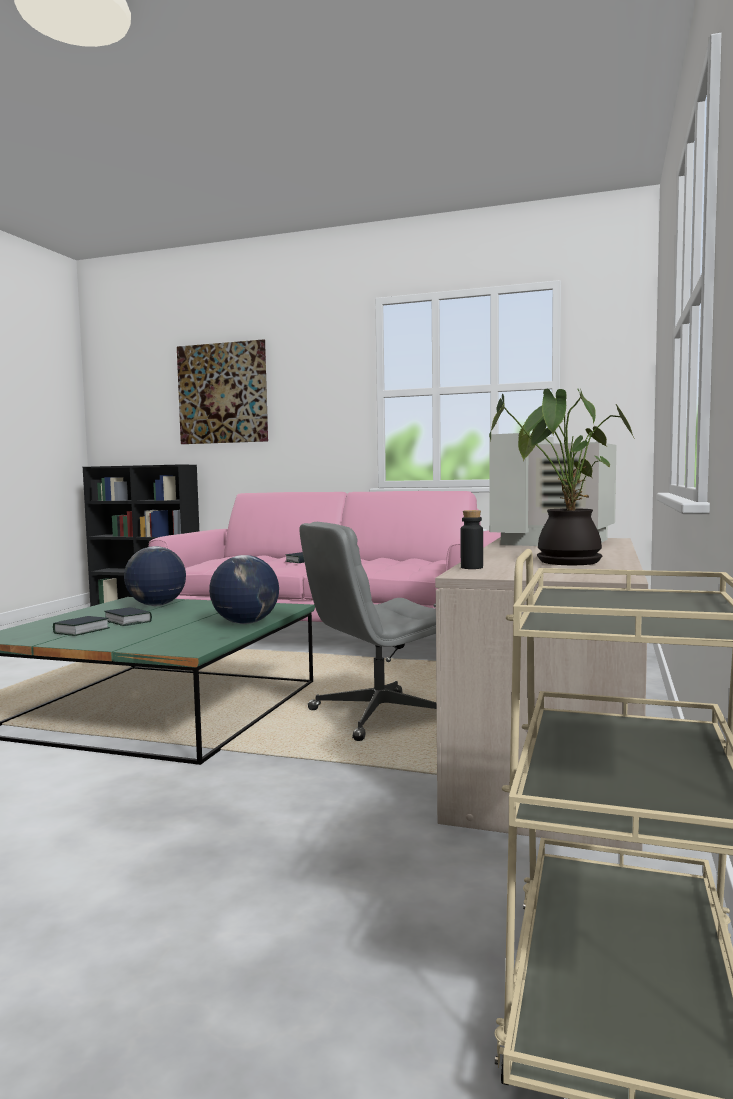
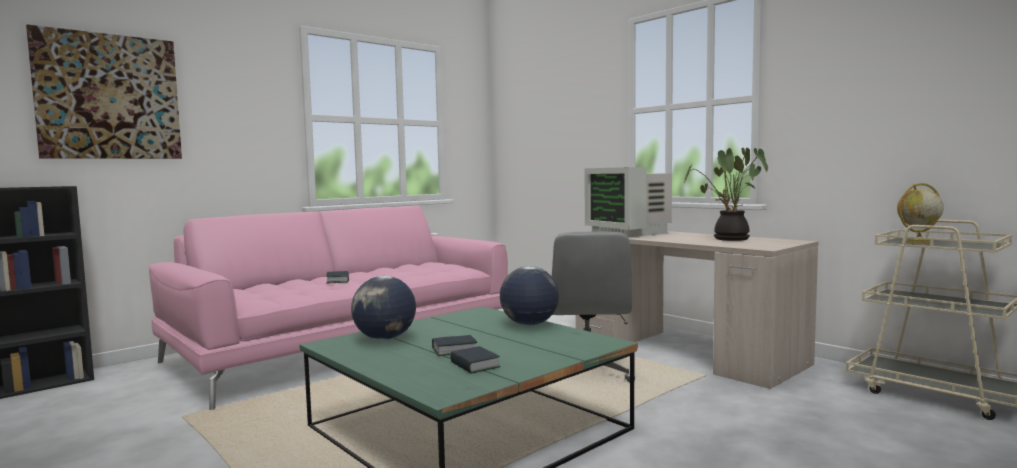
camera: 60 degrees left, 0 degrees up
black bottle [461,510,483,569] -> none
none -> globe [897,183,944,243]

